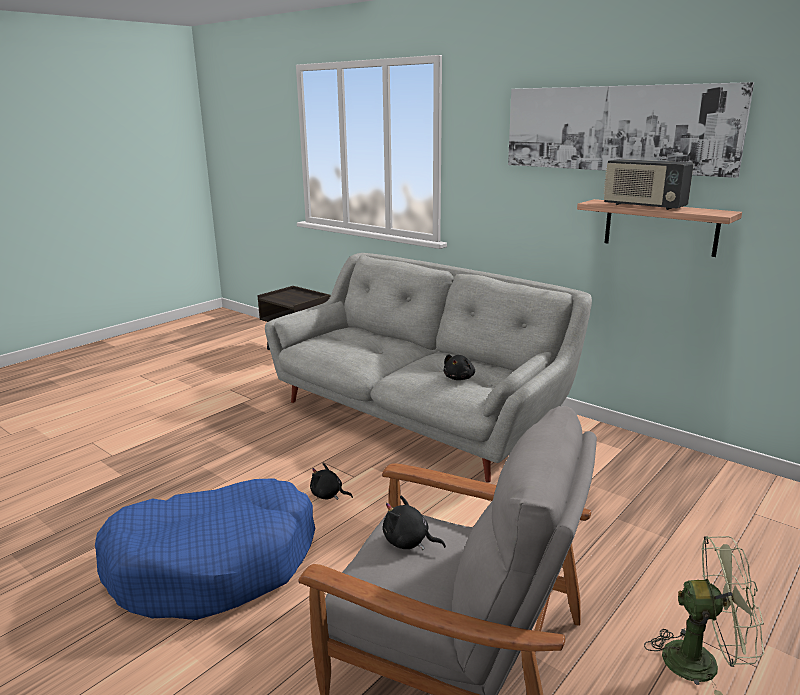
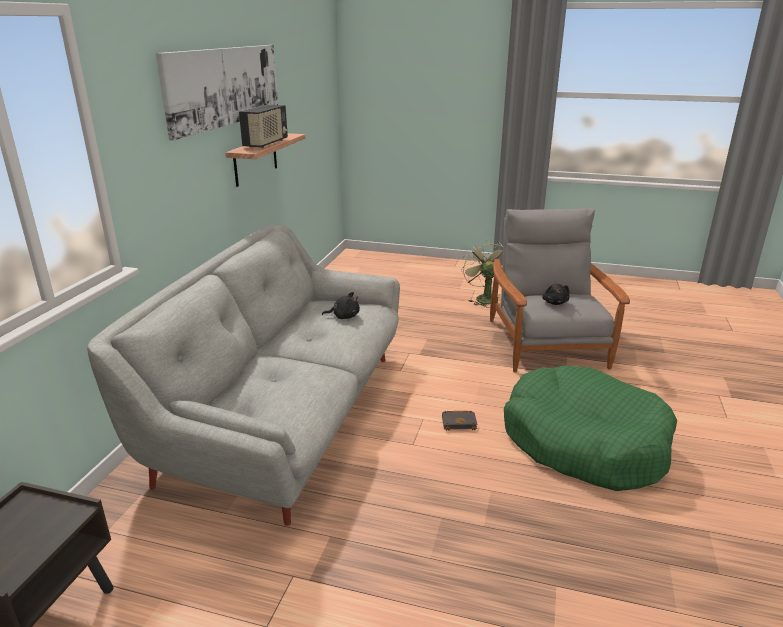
camera: 115 degrees left, 5 degrees up
blue dog bed [95,478,315,620] -> green dog bed [504,365,677,491]
black plush toy [310,463,353,500] -> black book [442,411,477,431]

